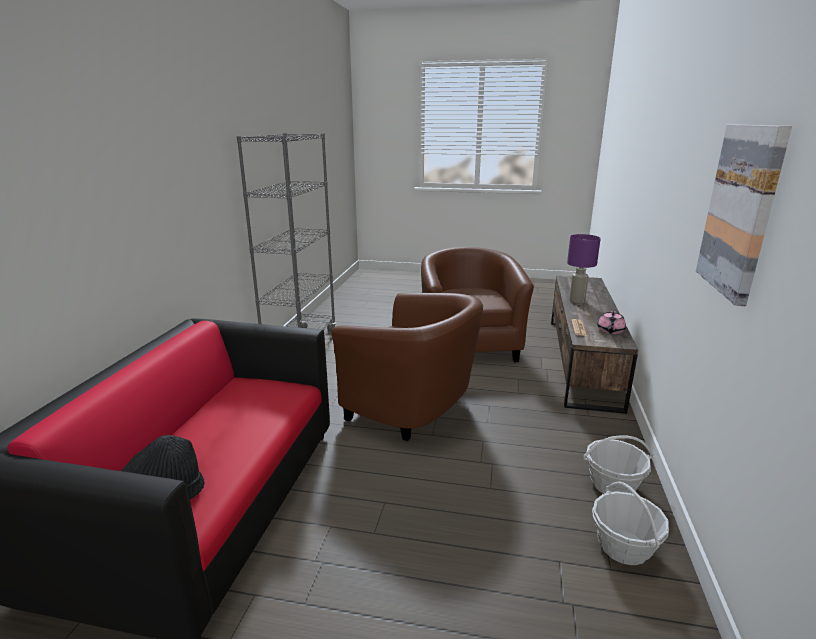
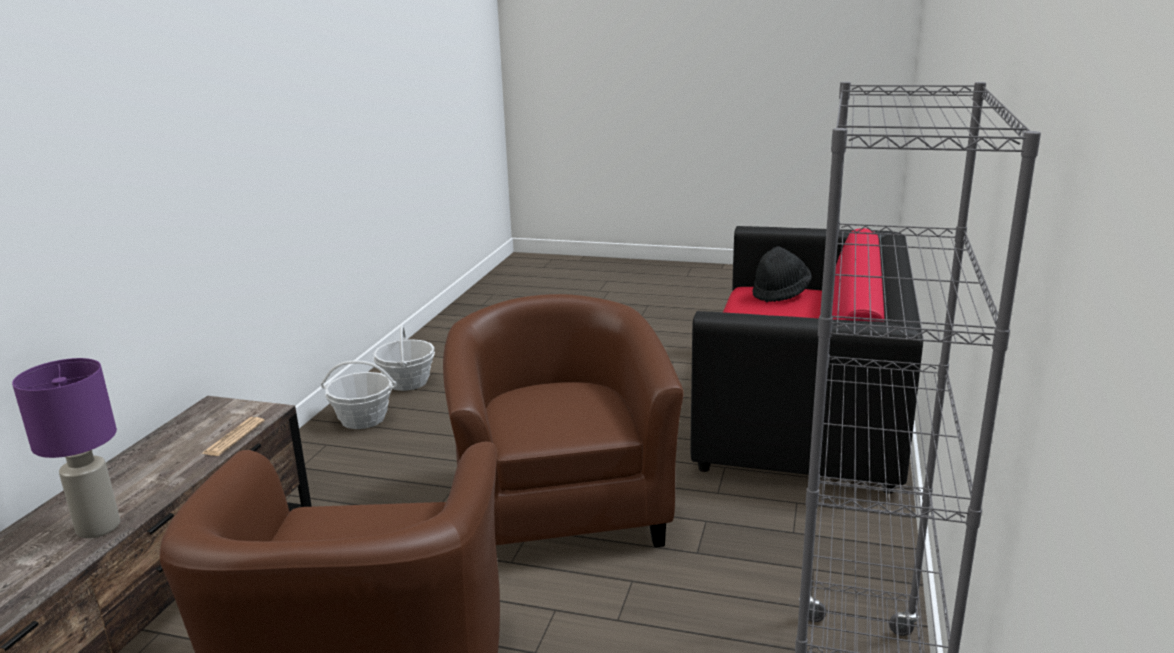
camera: 175 degrees left, 0 degrees up
brown armchair [331,293,483,441] -> brown armchair turned 45 degrees clockwise [443,294,684,547]
pink teapot [597,311,626,334] -> none
picture [696,124,792,306] -> none

